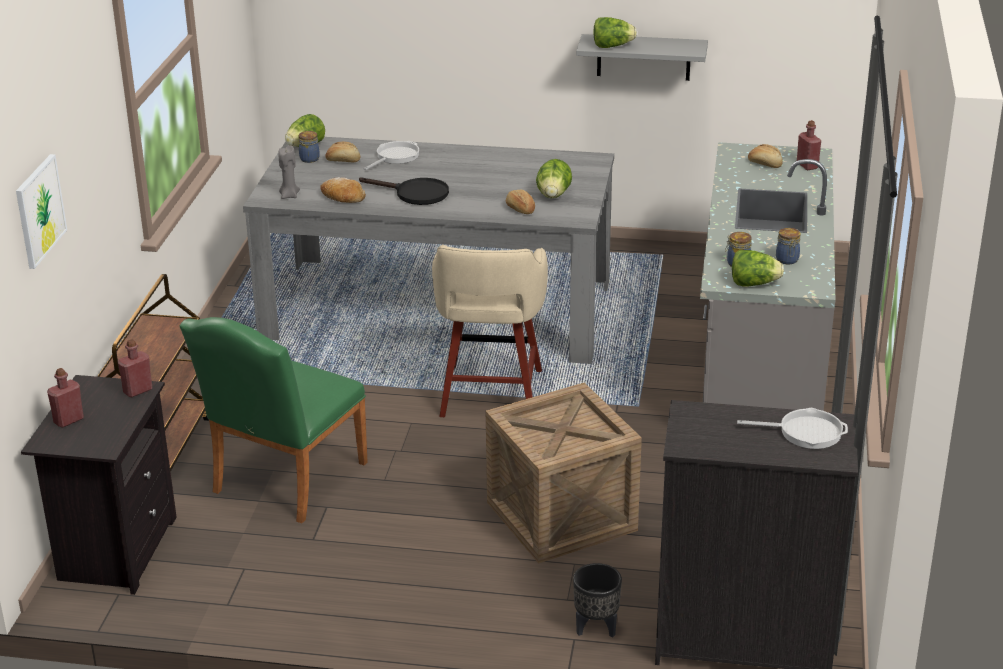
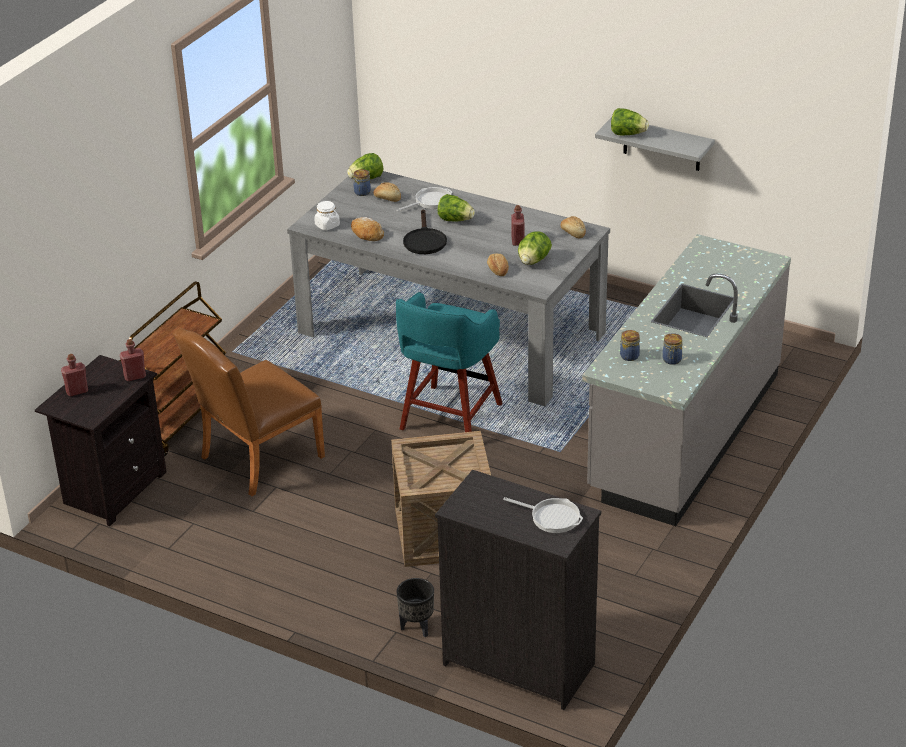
camera: 20 degrees right, 5 degrees up
picture [16,154,67,269] -> none
green chair [180,317,367,523] -> brown chair [173,328,325,497]
grey candle [279,145,300,199] -> white jar [314,201,340,231]
black frying pan [359,178,449,205] -> black frying pan turned 45 degrees clockwise [403,209,447,254]
beige stool [432,244,548,417] -> turquoise stool [396,292,503,432]
lettuce [732,250,784,287] -> lettuce moved to [437,194,475,221]
bread [748,144,783,168] -> bread moved to [560,216,586,238]
red bottle [797,120,821,170] -> red bottle moved to [511,205,525,246]

